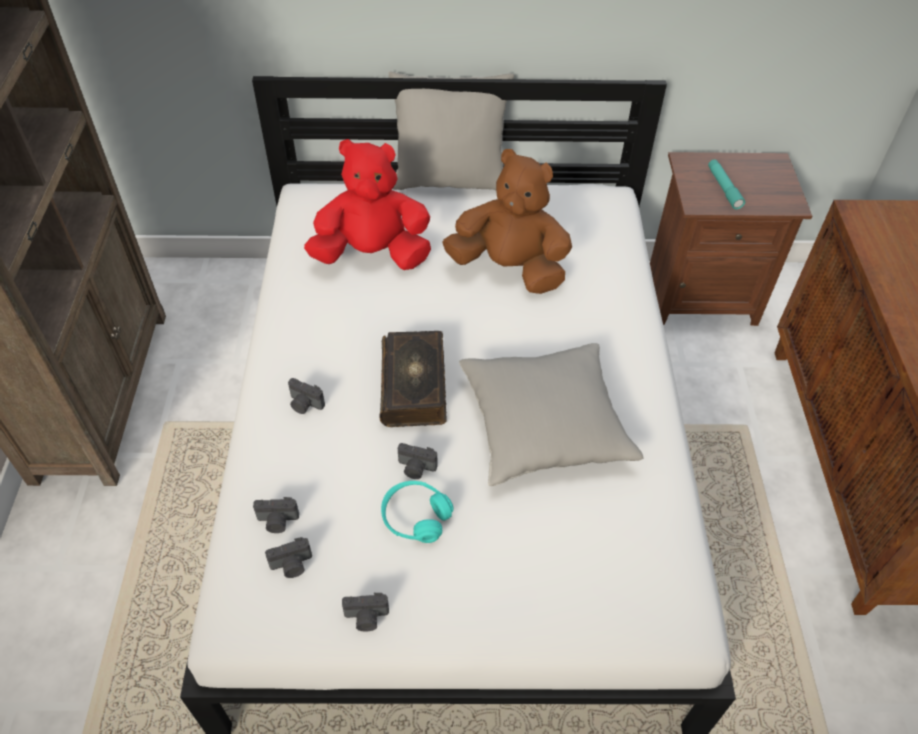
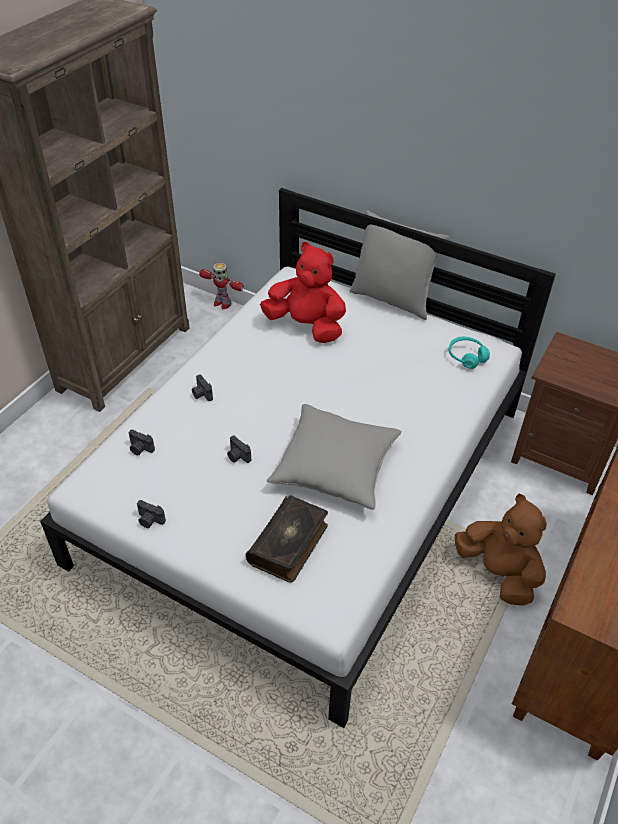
camera: 30 degrees right, 5 degrees down
camera [265,537,312,578] -> none
book [379,331,447,427] -> book moved to [246,495,328,583]
turquoise headphones [381,481,453,543] -> turquoise headphones moved to [449,337,490,369]
brown plush toy [442,149,572,294] -> brown plush toy moved to [455,494,546,606]
turquoise flashlight [708,159,745,209] -> none
none -> toy robot [199,263,244,309]

